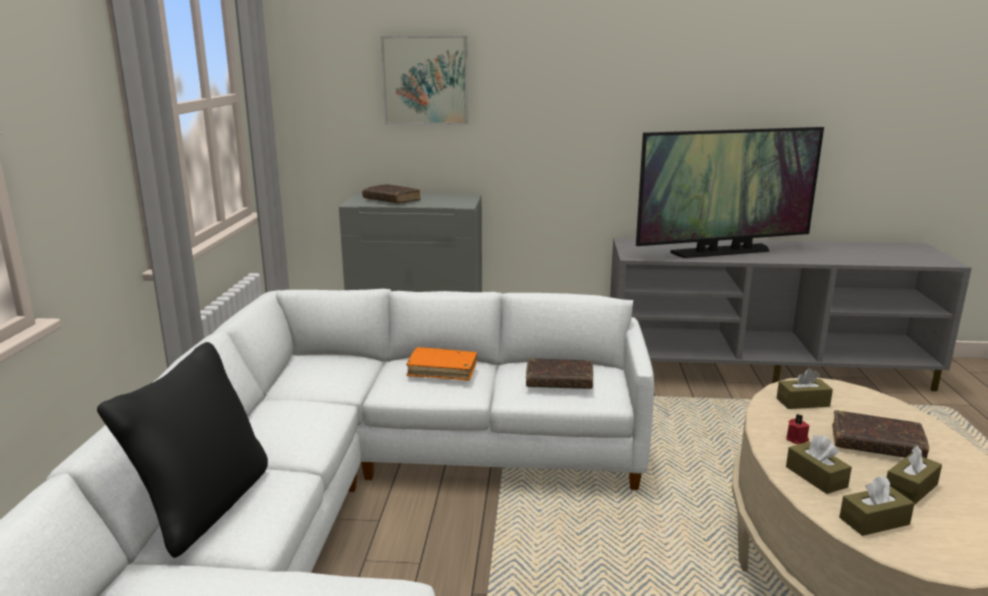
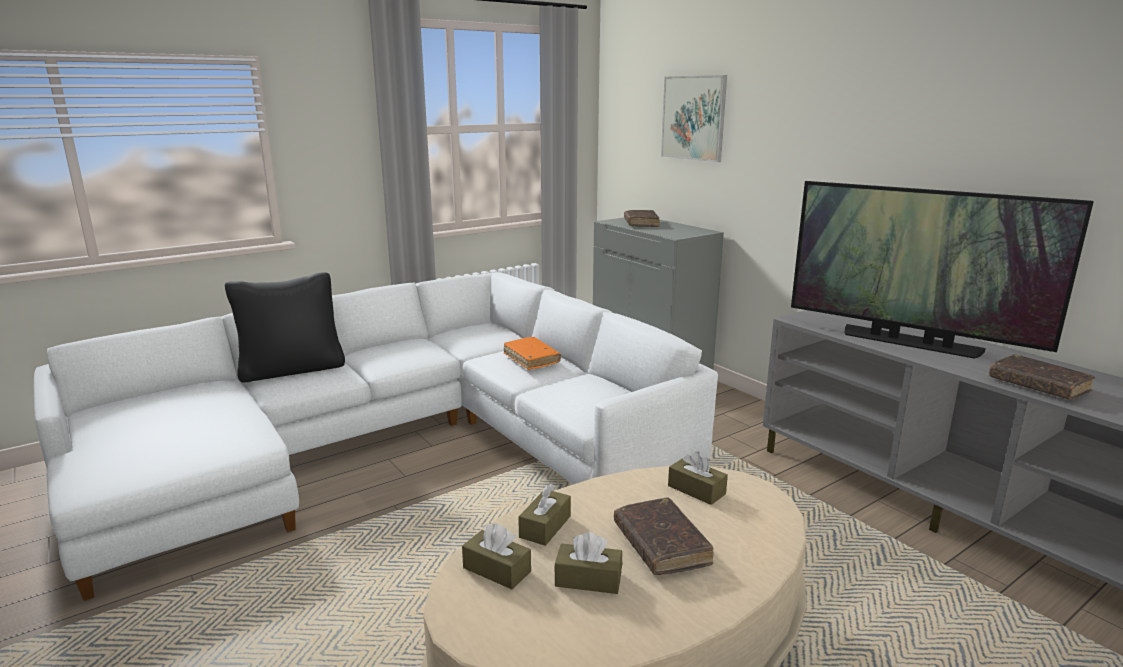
camera: 50 degrees right, 0 degrees up
brown book [526,358,593,389] -> brown book moved to [989,354,1095,400]
red candle [786,414,809,444] -> none

